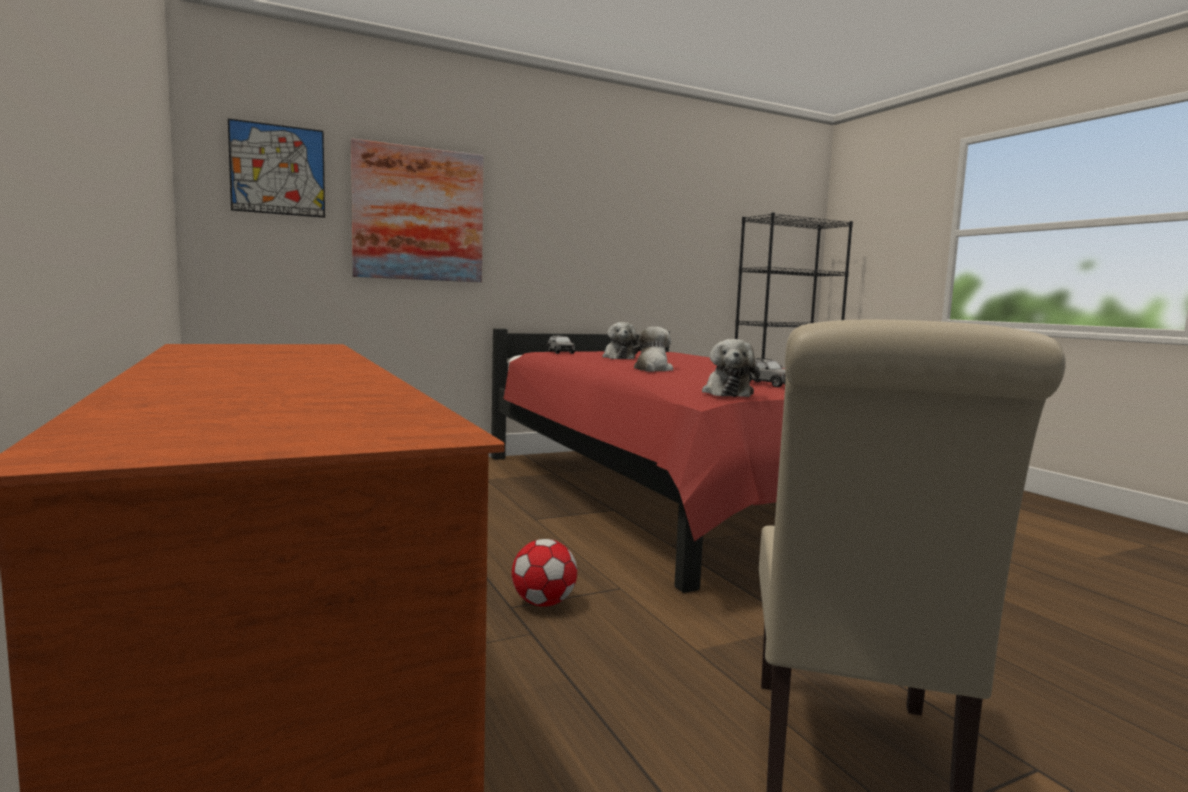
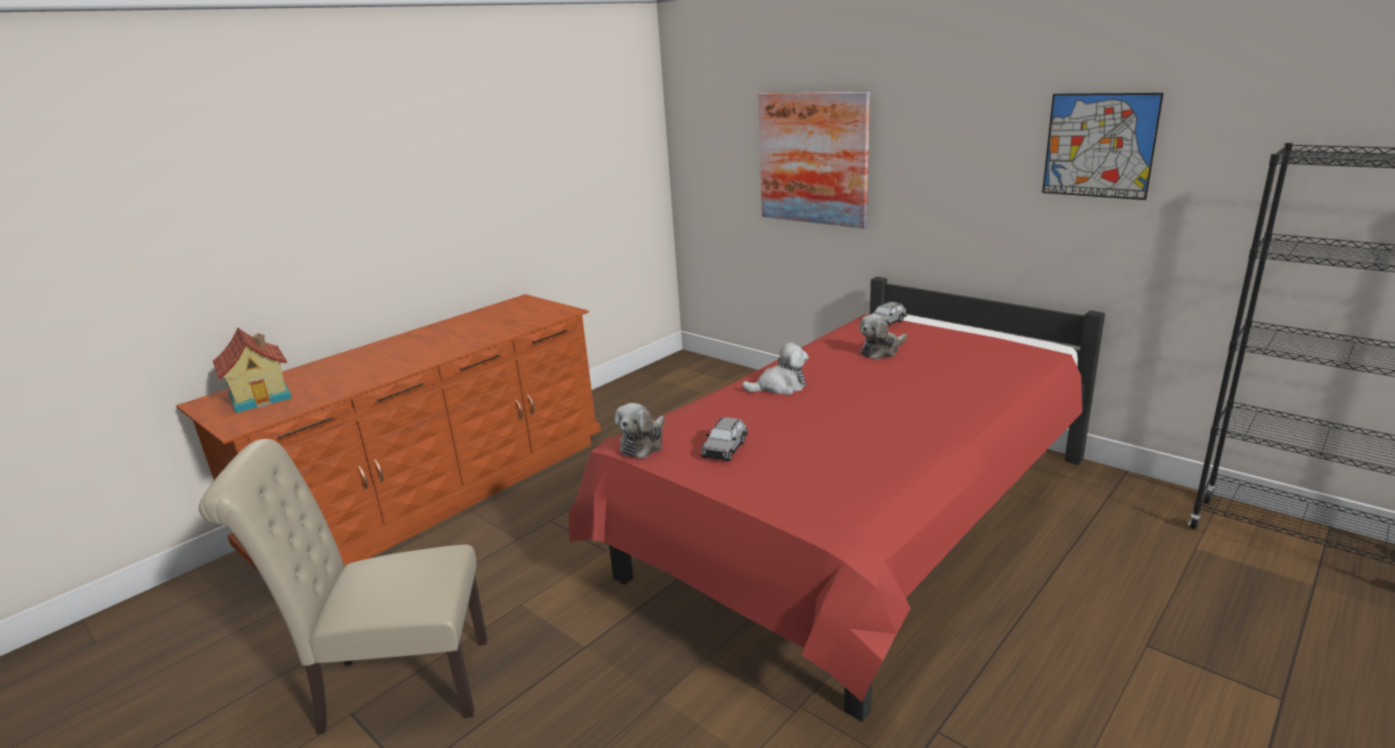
camera: 70 degrees right, 15 degrees up
picture [228,118,325,218] -> picture moved to [1042,93,1164,200]
football [512,539,577,607] -> none
plush toy [702,339,760,397] -> plush toy turned 45 degrees counterclockwise [615,403,664,458]
none -> toy house [213,328,292,413]

